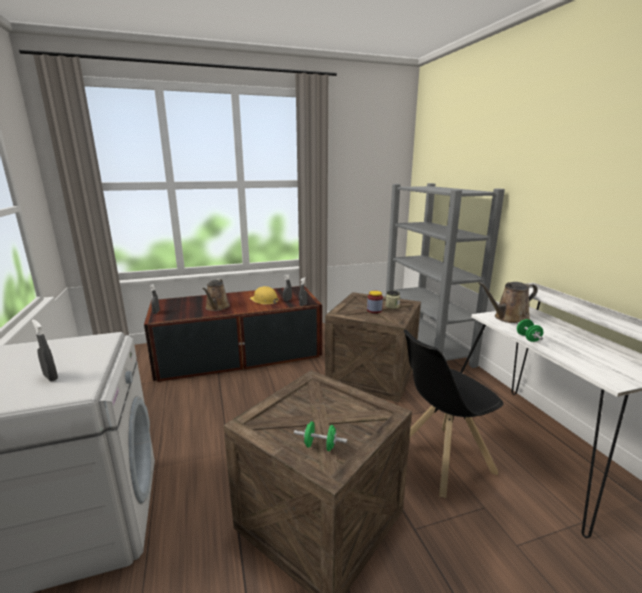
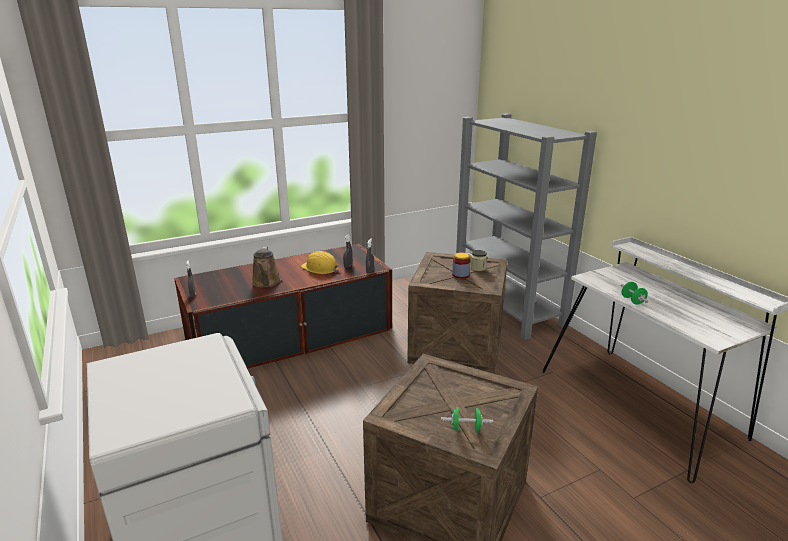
camera: 10 degrees left, 5 degrees up
grey spray bottle [32,320,58,381] -> none
black chair [404,330,504,498] -> none
brown watering can [478,282,538,323] -> none

